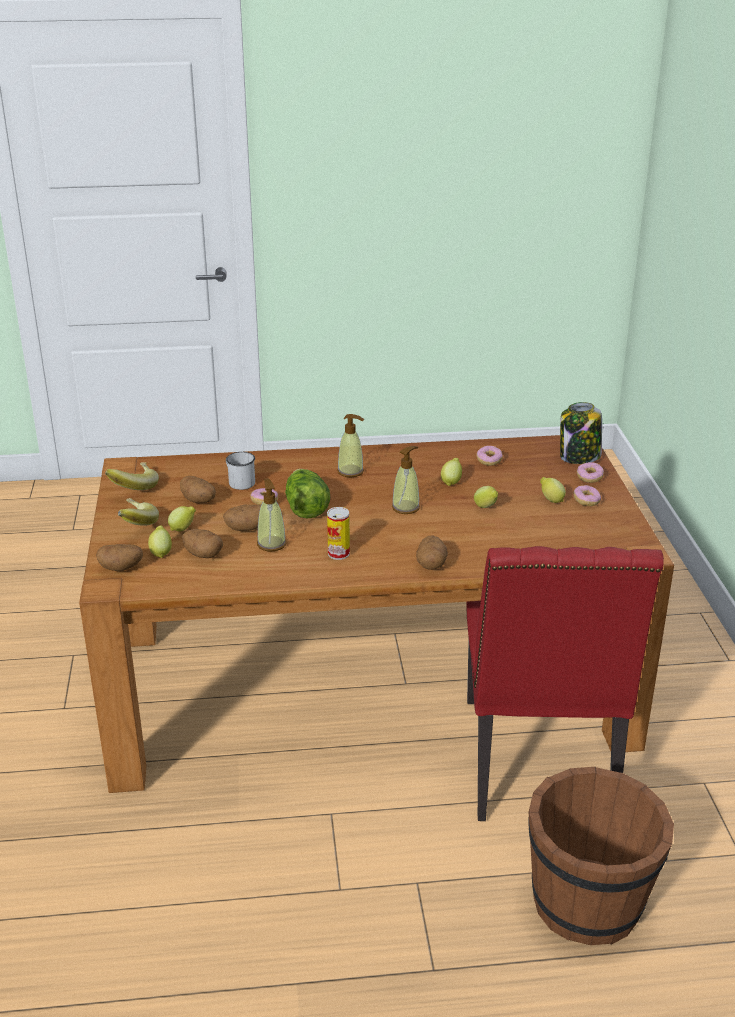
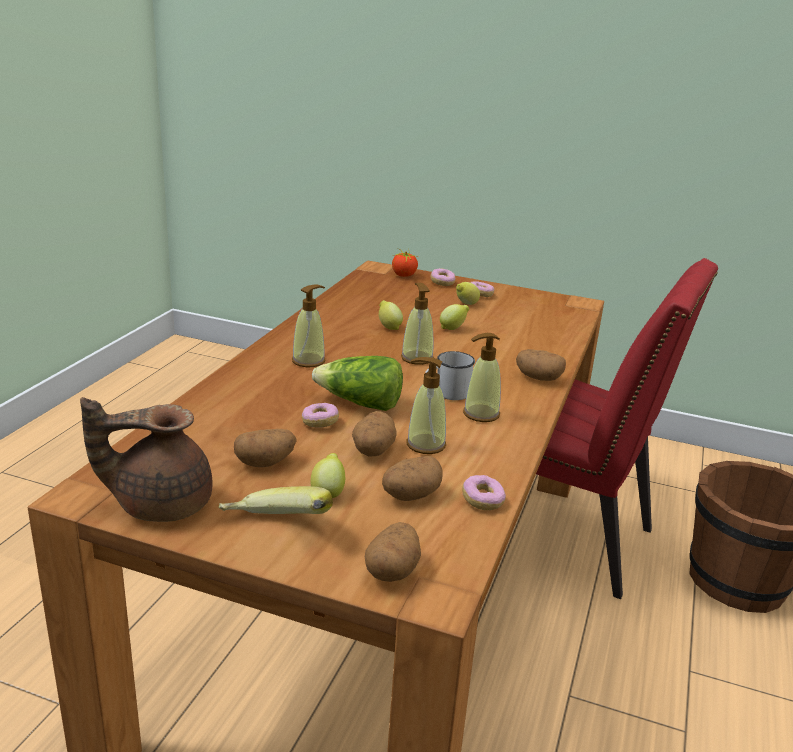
camera: 65 degrees left, 5 degrees down
banana [105,462,159,490] -> brown teapot [80,397,213,522]
lemon [148,526,172,558] -> none
white mug [226,452,255,490] -> white mug moved to [425,351,475,400]
can [327,507,350,560] -> soap dispenser [463,333,501,422]
donut [476,446,503,466] -> donut moved to [462,475,506,510]
jar [560,402,602,464] -> tomato [392,249,418,277]

